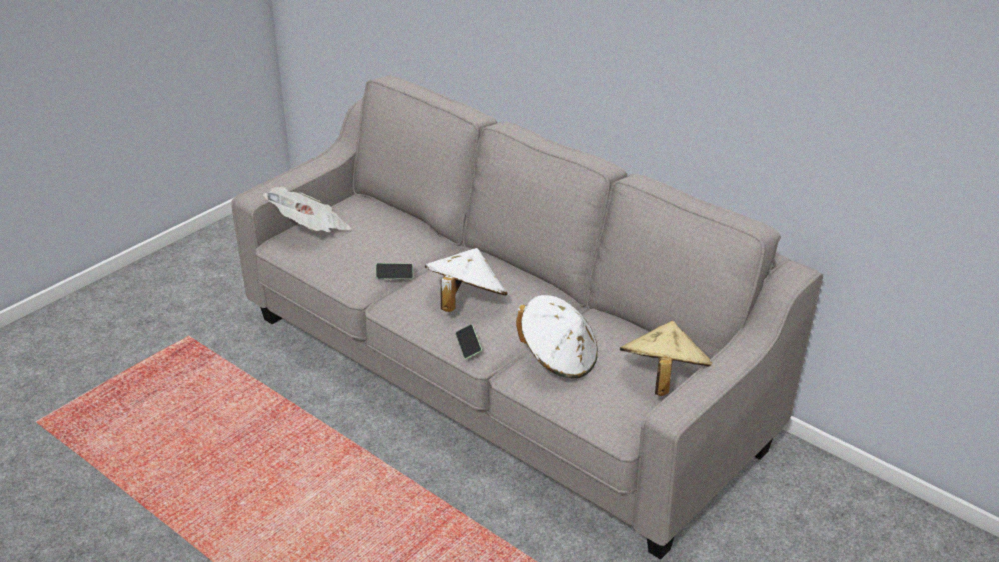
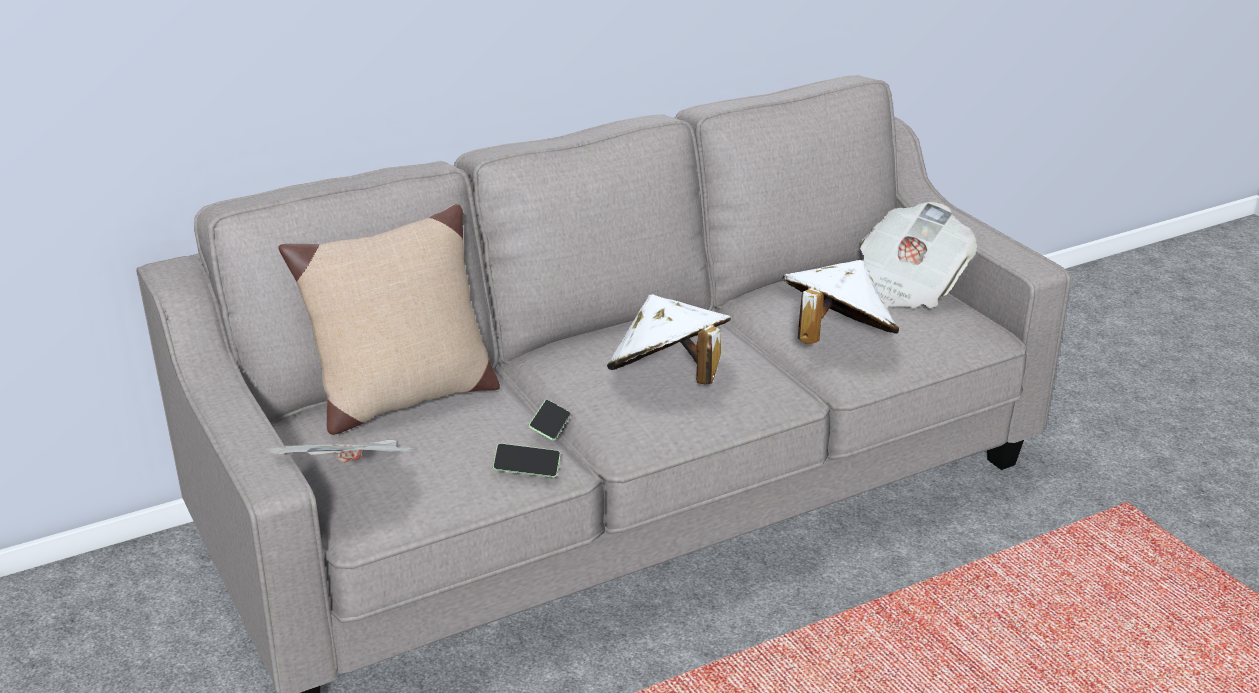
camera: 70 degrees left, 5 degrees down
phone [455,324,482,359] -> phone moved to [493,443,561,478]
beige hat [620,321,712,396] -> newspaper [860,202,977,308]
none -> beige pillow [278,204,500,435]

